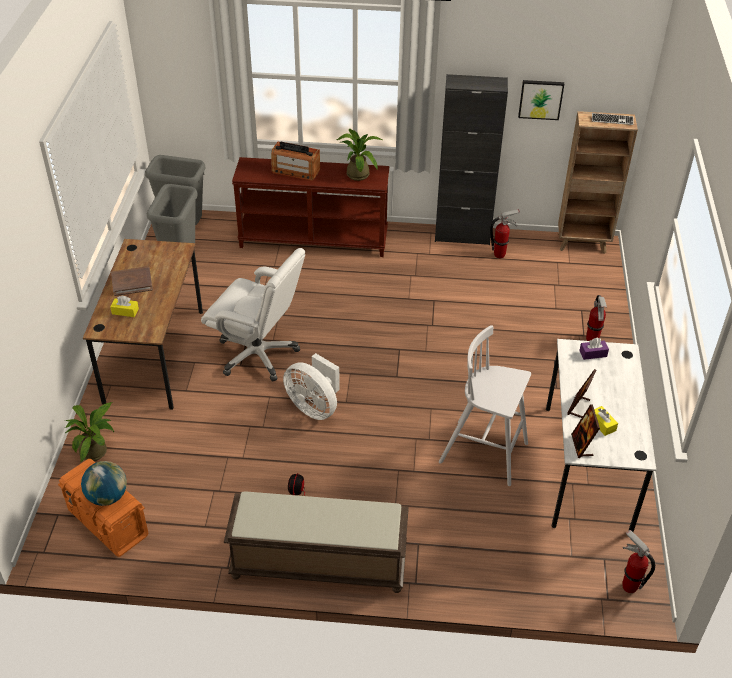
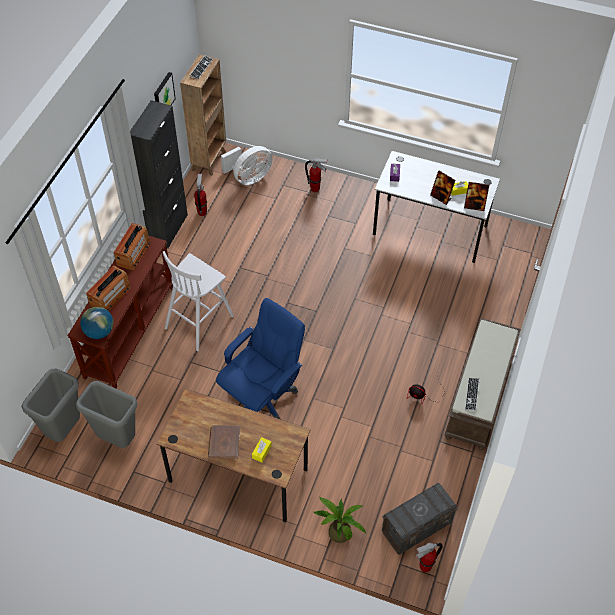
camera: 75 degrees left, 10 degrees up
orange storage box [58,459,148,557] -> grey storage box [382,483,458,555]
globe [81,461,127,506] -> globe moved to [80,307,113,339]
white office chair [201,248,305,381] -> blue office chair [216,298,305,419]
white fan [283,353,340,420] -> white fan moved to [221,146,273,185]
potted plant [337,129,382,181] -> radio [114,223,151,271]
white stool [439,325,531,486] -> white stool moved to [163,251,234,351]
fire extinguisher [622,530,655,593] -> fire extinguisher moved to [415,542,443,572]
none -> keyboard [465,378,480,411]

